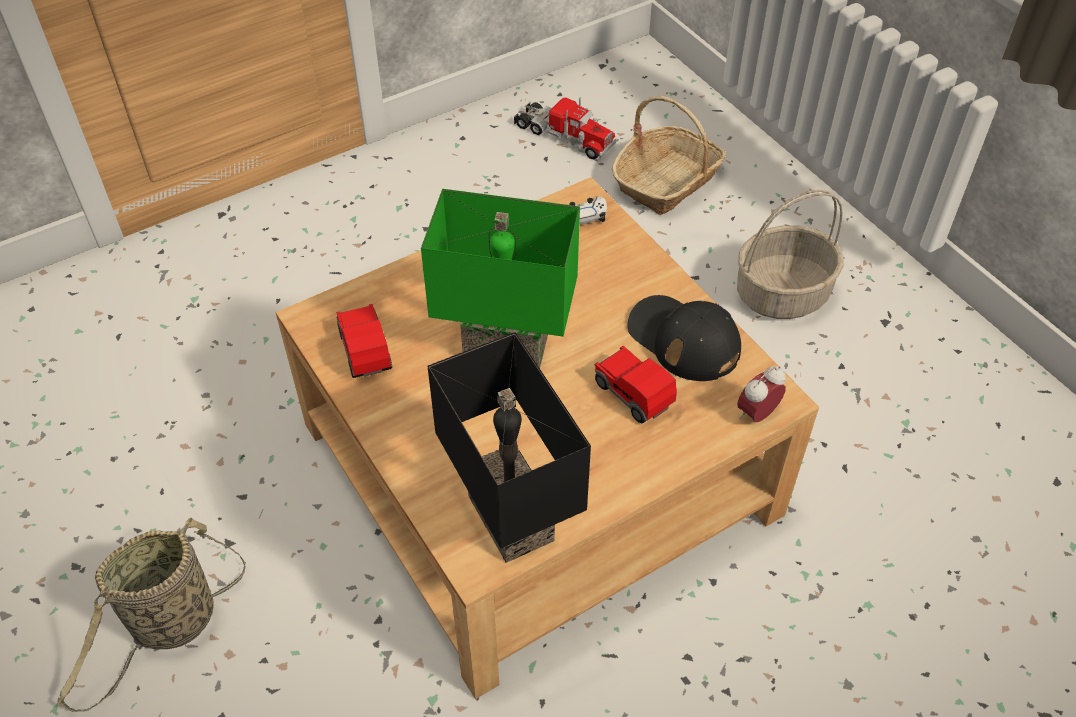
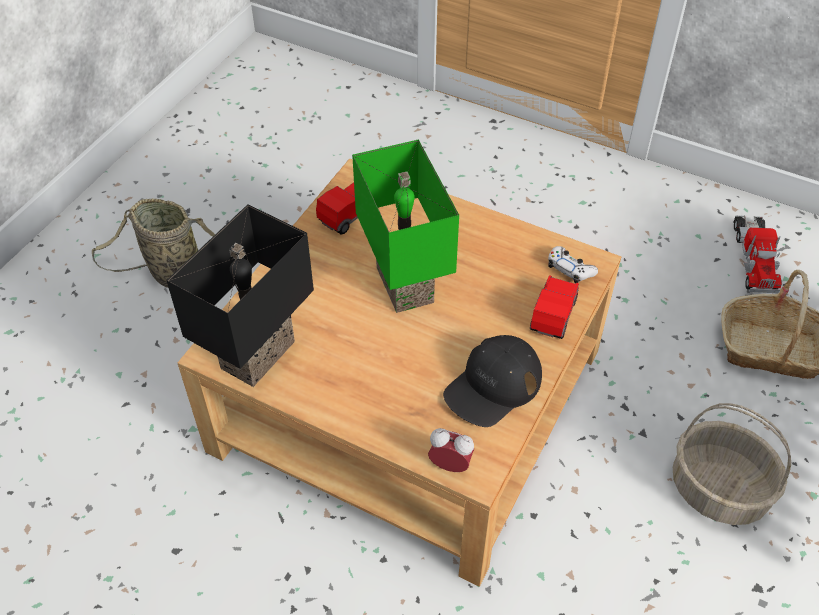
camera: 60 degrees right, 0 degrees up
toy car [594,346,677,423] -> toy car moved to [530,275,579,339]
black cap [627,295,741,381] -> black cap turned 150 degrees counterclockwise [443,335,542,427]

